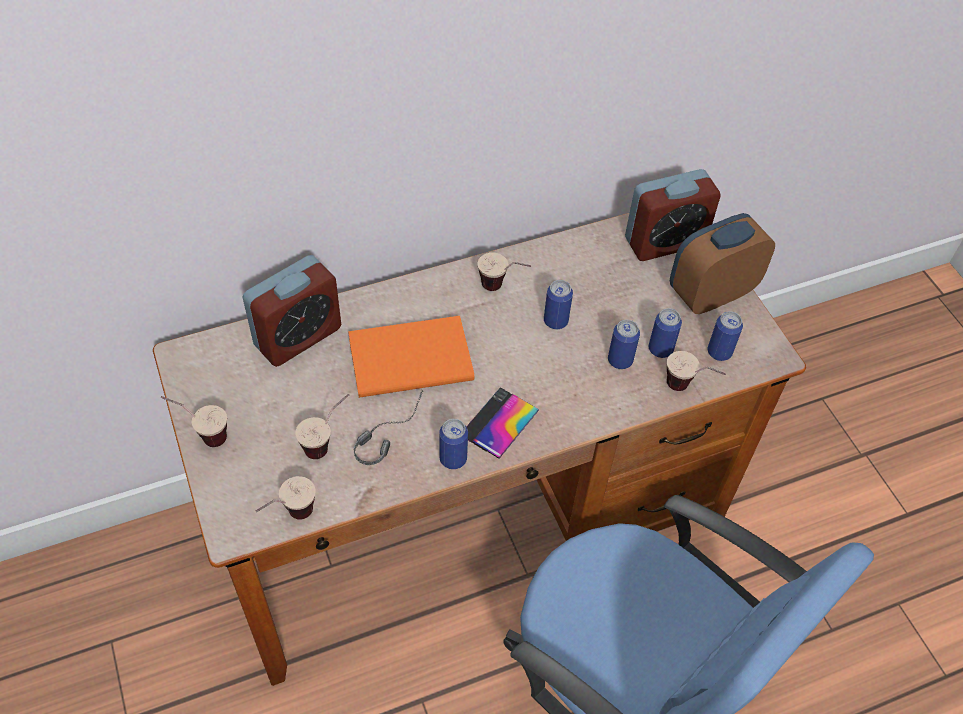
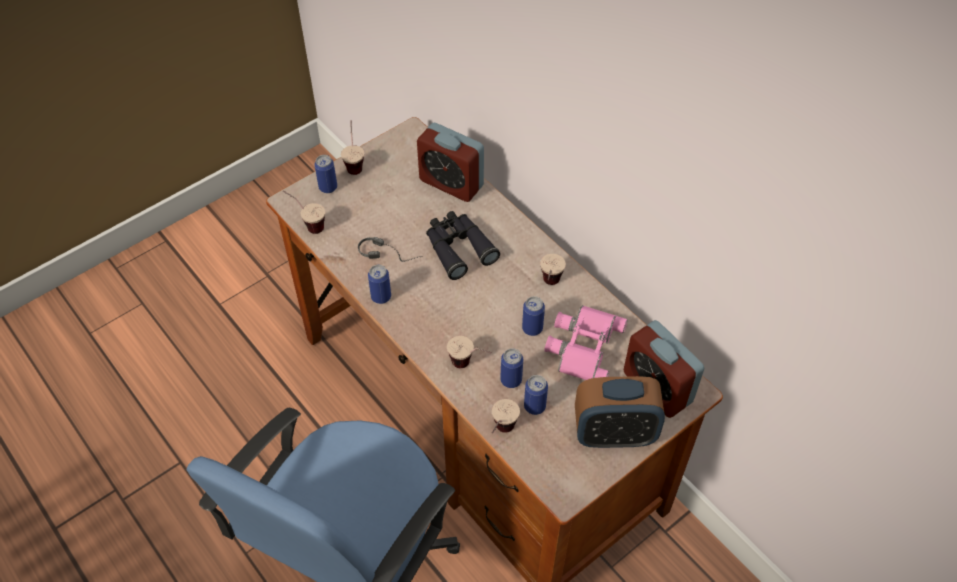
camera: 75 degrees right, 0 degrees up
cup [295,394,349,459] -> cup moved to [447,336,491,368]
orange book [348,316,474,398] -> black binoculars [426,211,500,280]
phone [466,387,539,459] -> none
alarm clock [670,213,775,314] -> alarm clock turned 135 degrees clockwise [575,376,665,448]
can [708,311,743,361] -> can moved to [314,155,337,193]
none -> pink binoculars [544,305,628,380]

